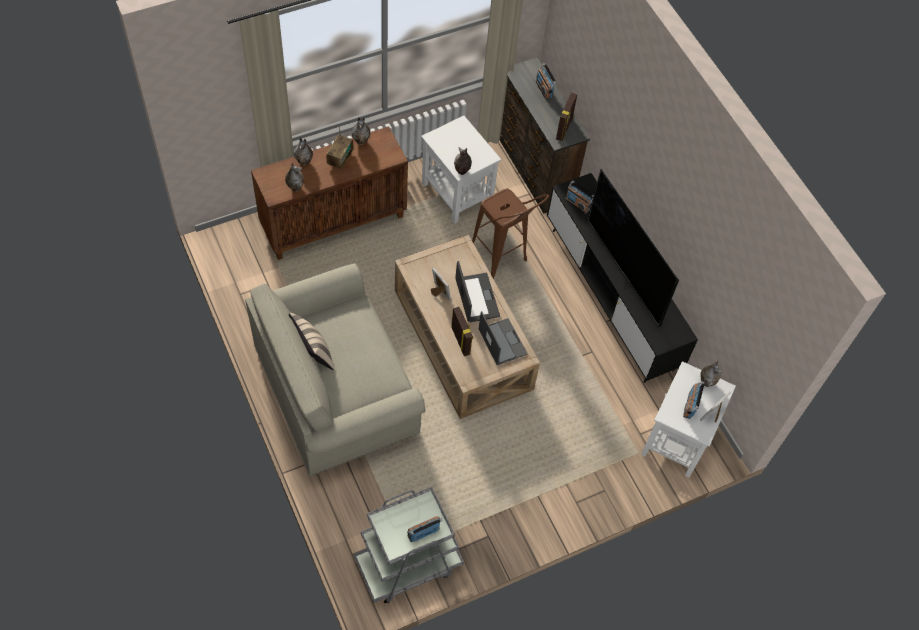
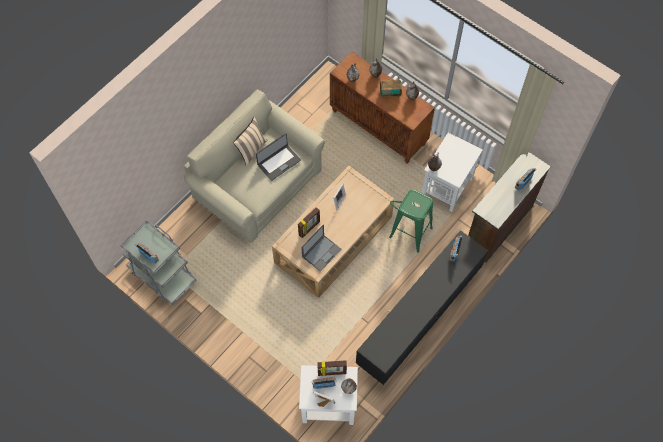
camera: 70 degrees right, 5 degrees up
laptop [455,261,500,322] -> laptop moved to [256,133,301,181]
brown stool [472,188,549,279] -> green stool [389,189,433,253]
picture frame [556,93,577,141] -> picture frame moved to [317,360,347,376]
television [587,169,679,327] -> none

